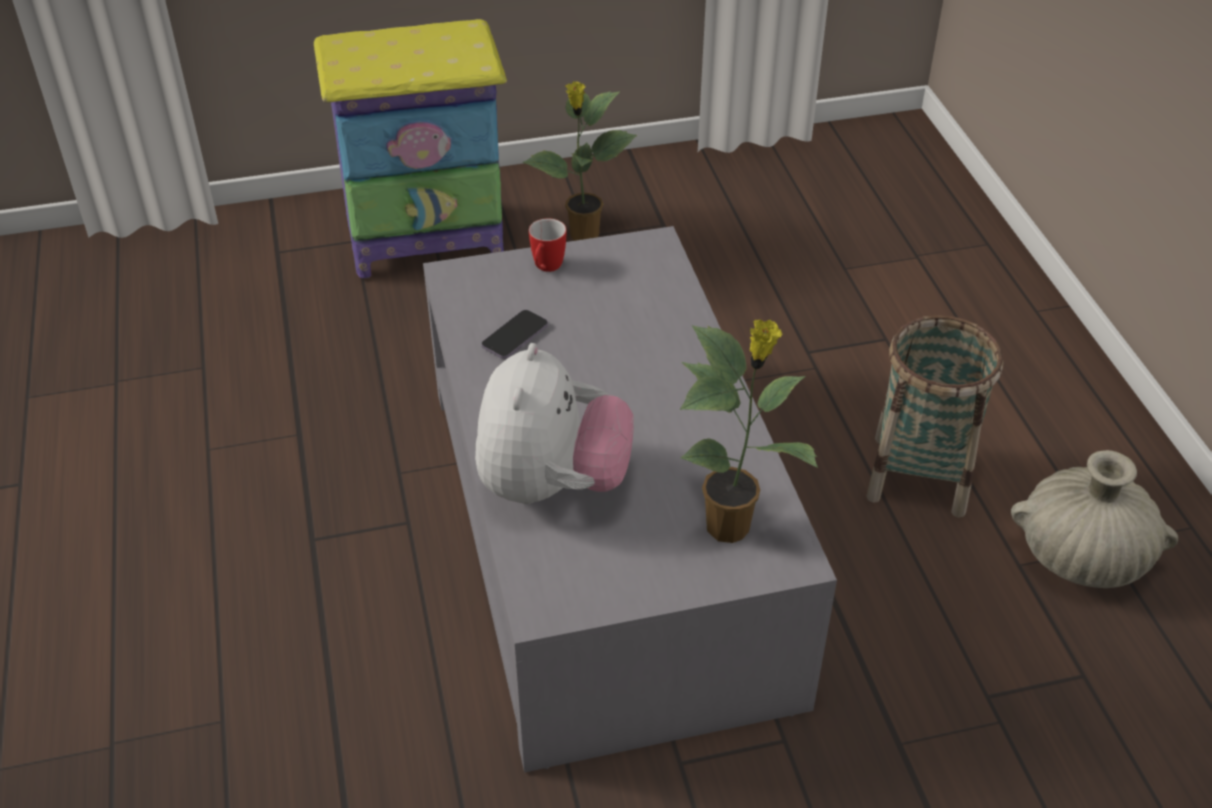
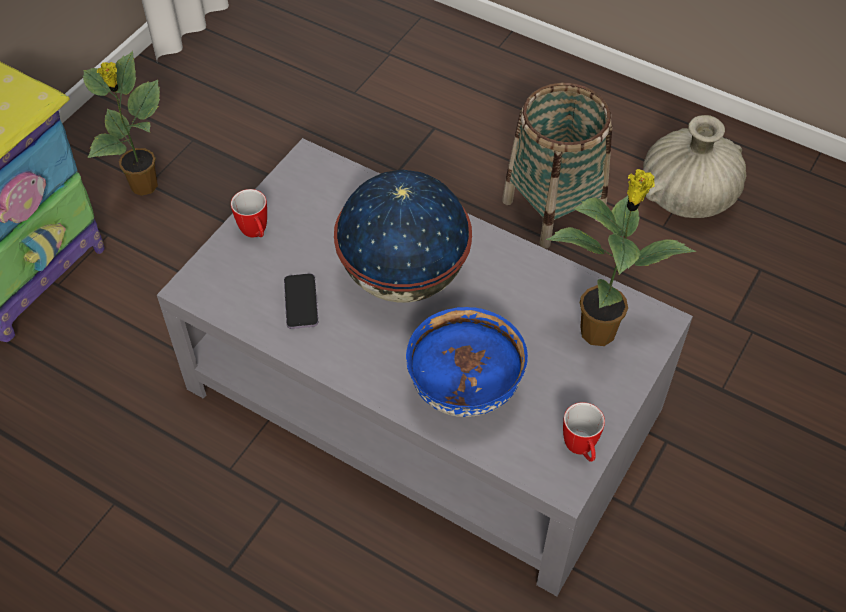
camera: 45 degrees left, 10 degrees up
plush toy [475,343,634,504] -> blue bowl [406,307,528,417]
none -> globe [334,170,472,302]
none -> mug [563,402,605,462]

